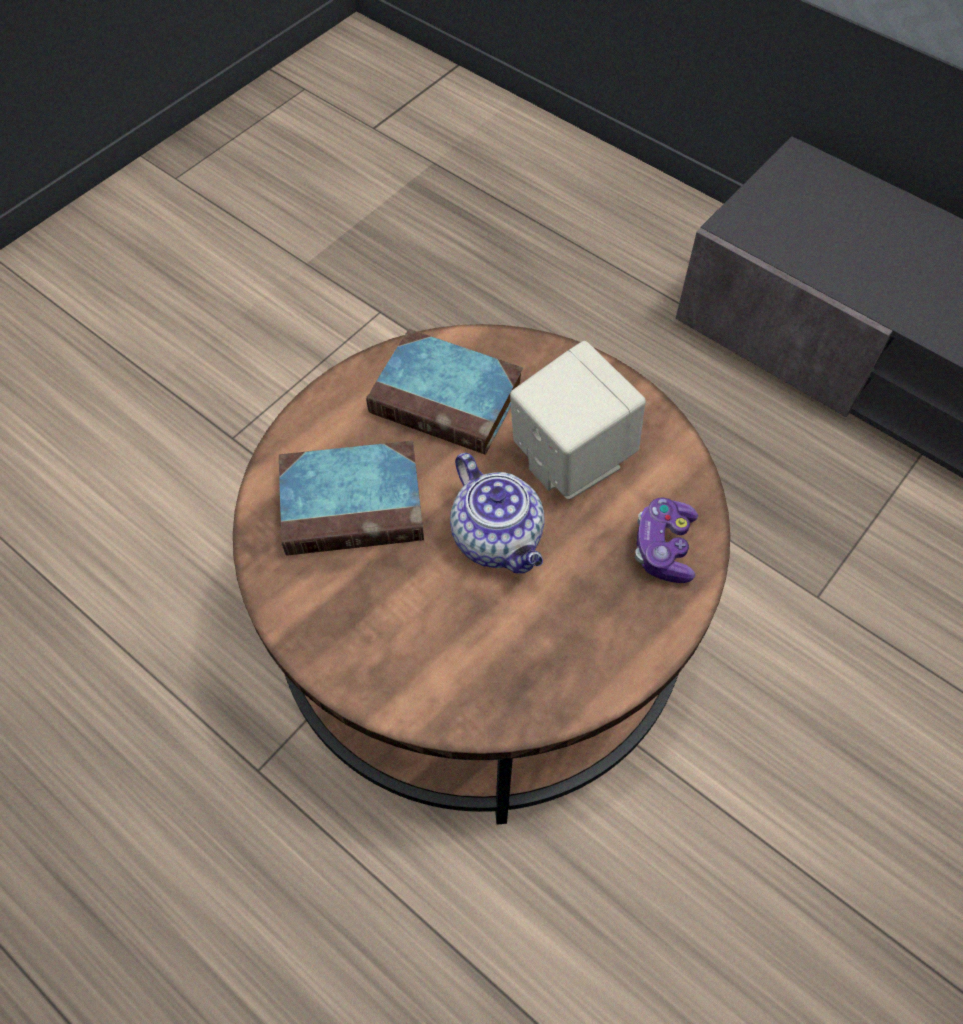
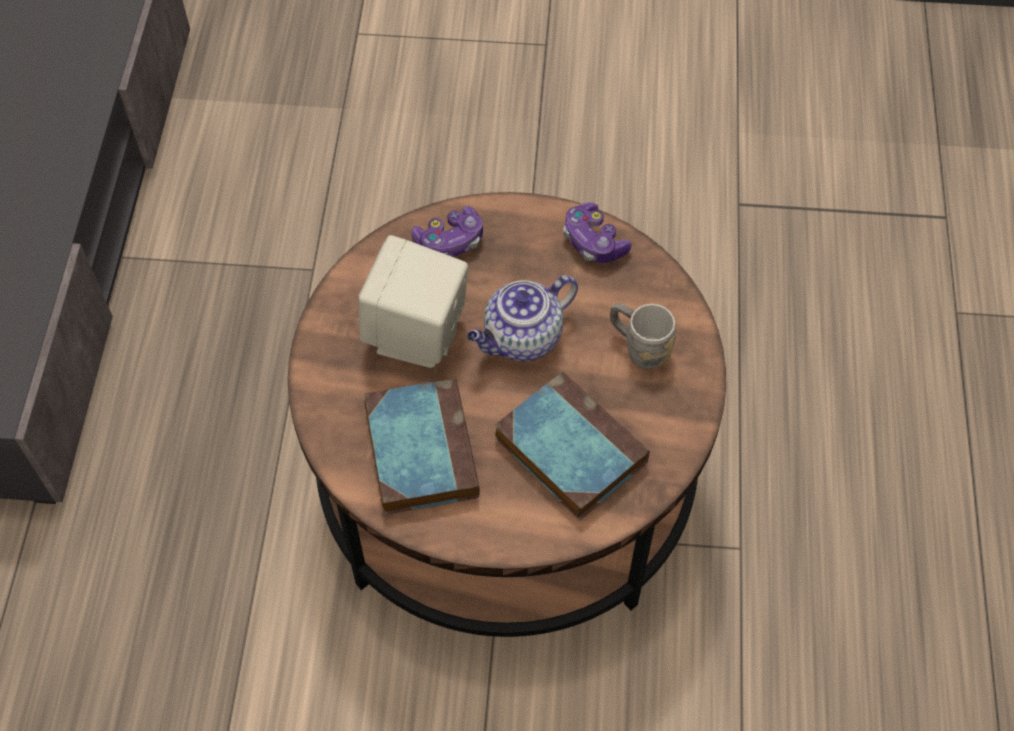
camera: 125 degrees left, 0 degrees up
teapot [450,453,545,574] -> teapot turned 150 degrees counterclockwise [467,275,578,361]
none -> game controller [563,202,632,263]
none -> grey mug [610,303,676,369]

